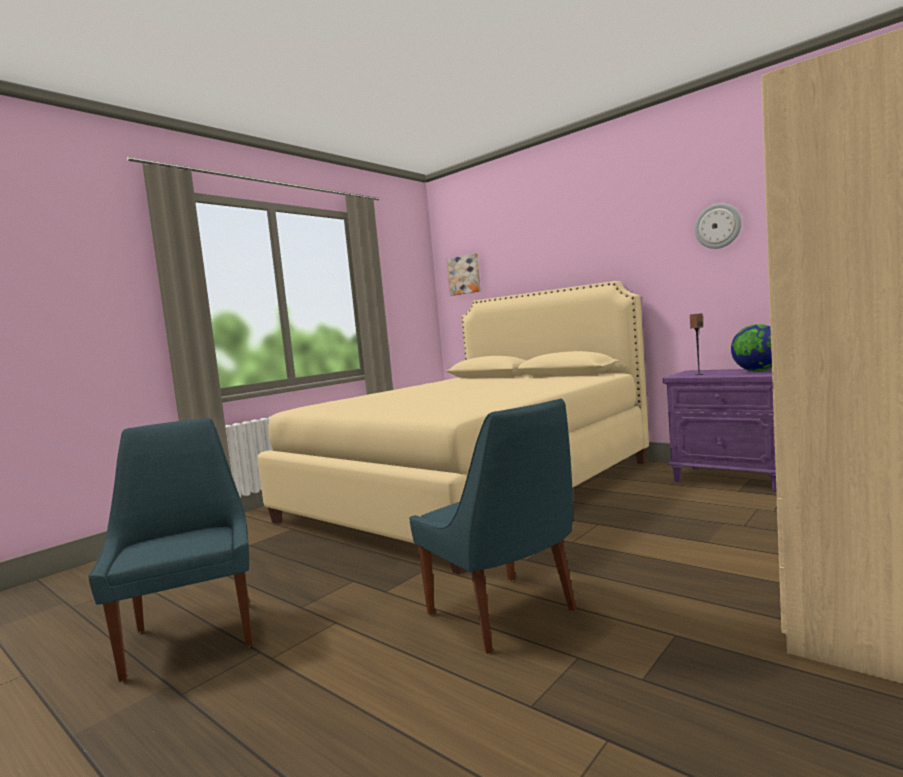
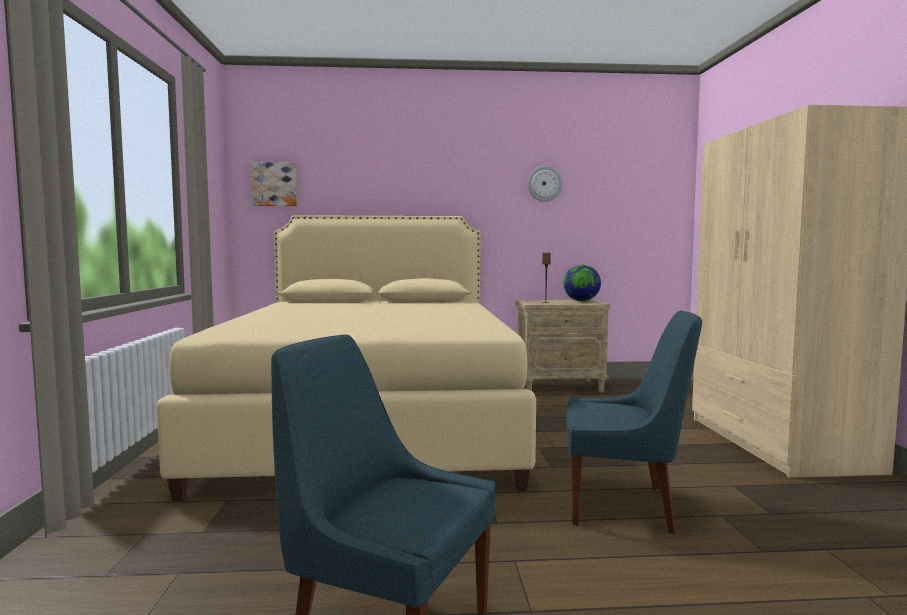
camera: 45 degrees left, 0 degrees up
purple nightstand [663,368,777,492] -> beige nightstand [515,299,610,392]

